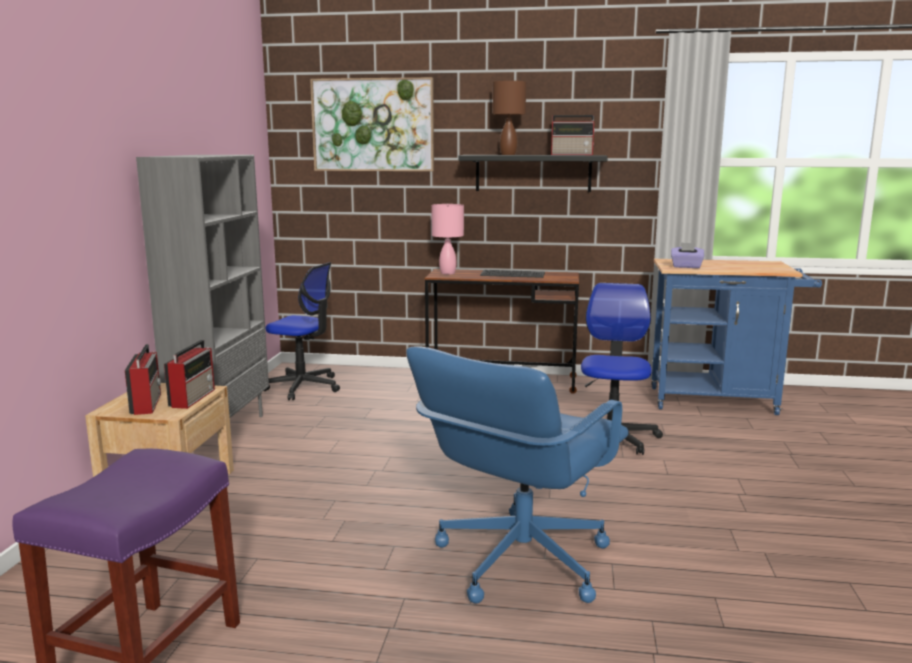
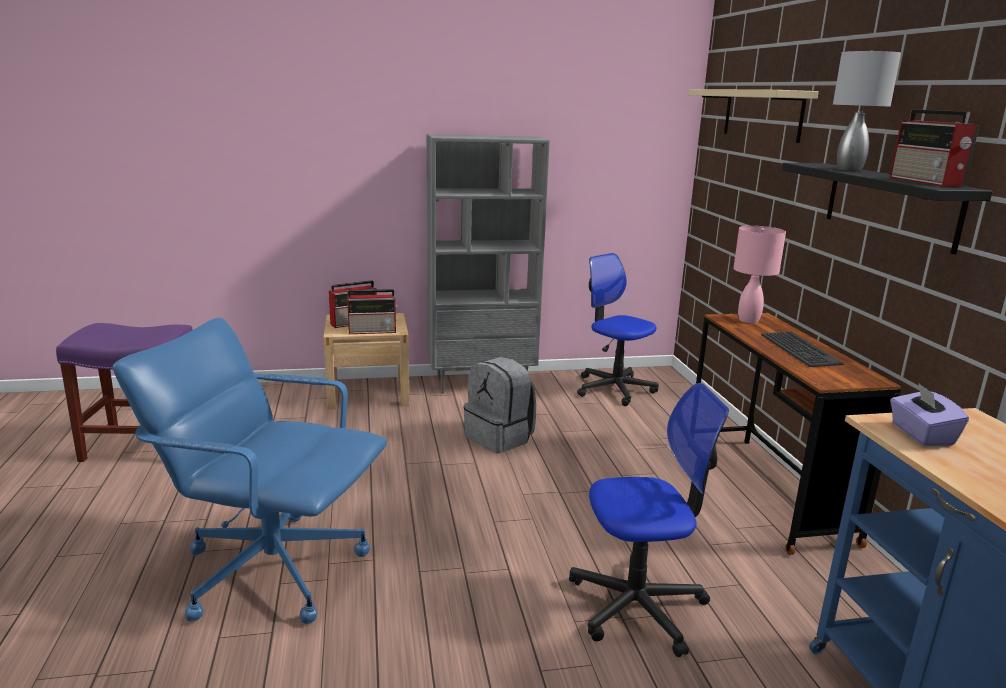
camera: 70 degrees right, 5 degrees up
office chair [264,262,340,400] -> office chair turned 135 degrees clockwise [577,253,659,406]
picture [310,77,434,171] -> beige shelf [689,89,819,143]
brown table lamp [493,81,526,155] -> grey table lamp [833,50,901,171]
none -> grey backpack [464,357,536,453]

